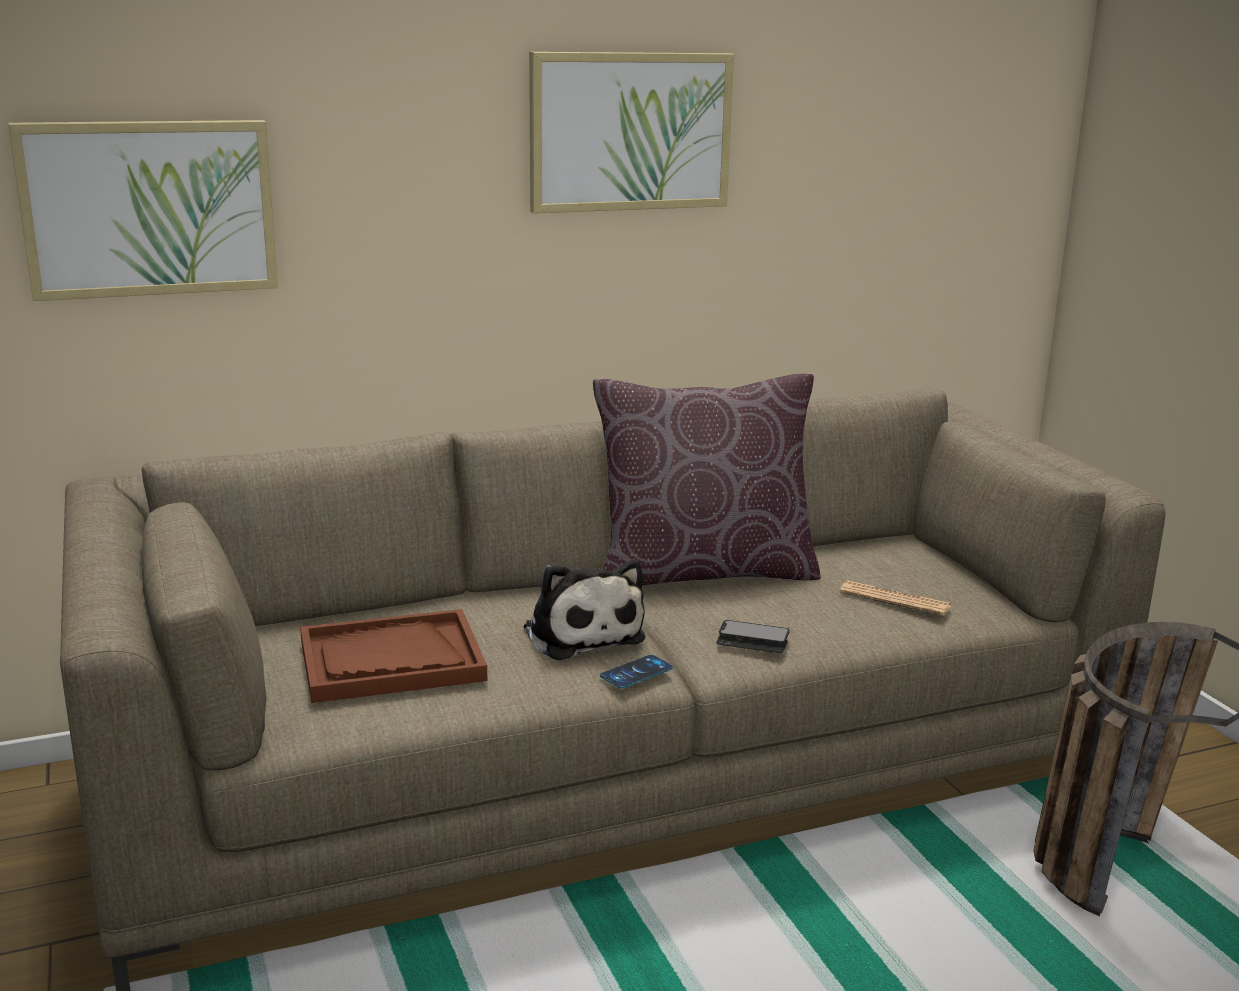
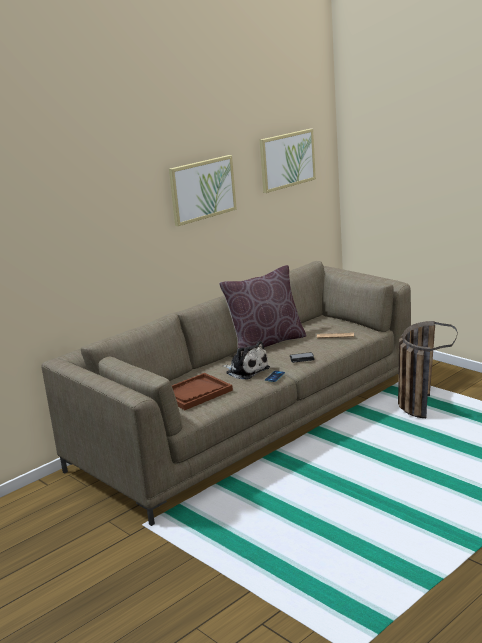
camera: 20 degrees left, 0 degrees up
picture [8,120,278,301] -> picture moved to [260,129,316,193]

